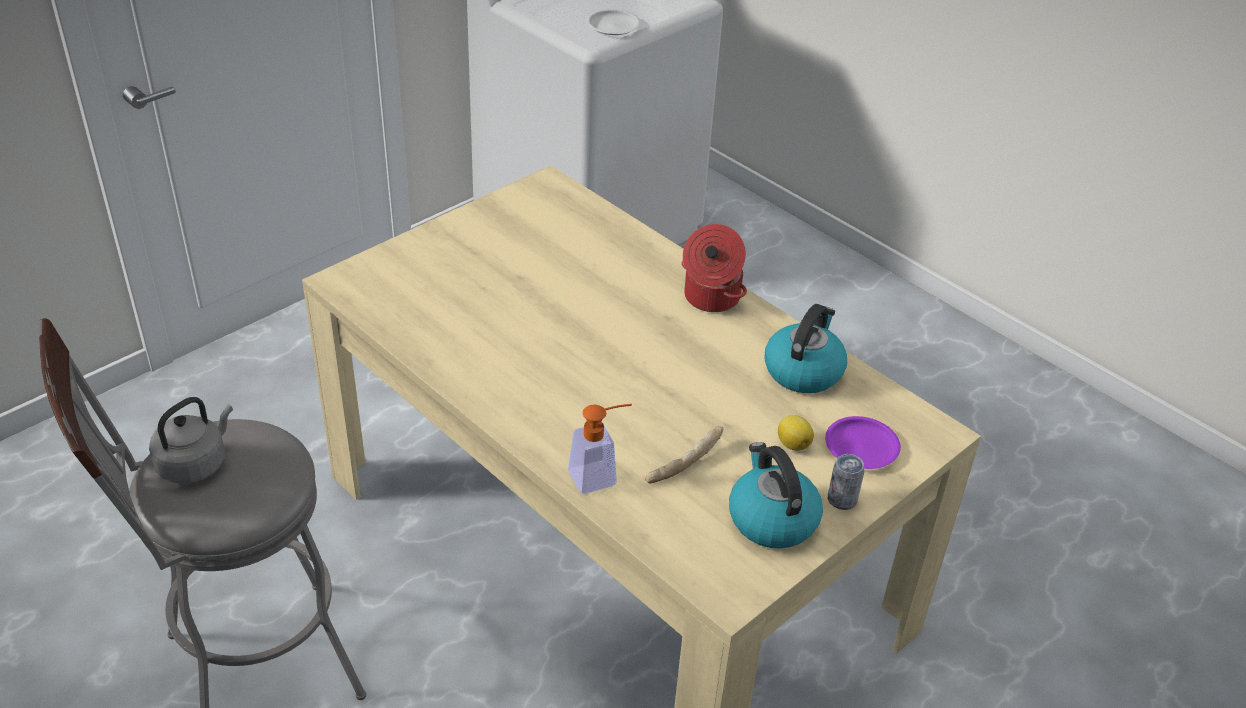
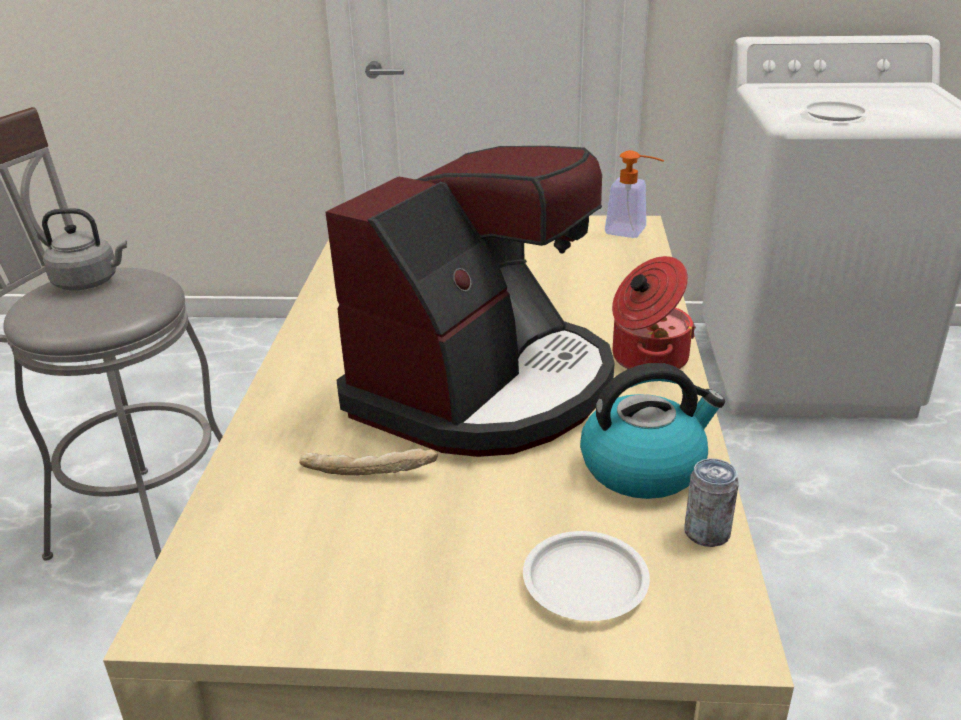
camera: 50 degrees right, 10 degrees down
soap dispenser [568,404,632,494] -> soap dispenser moved to [605,150,665,238]
kettle [729,442,823,549] -> none
lemon [778,415,814,451] -> none
purple plate [825,416,901,469] -> white plate [523,531,650,621]
can [828,454,864,510] -> can moved to [684,458,739,547]
none -> coffee machine [325,146,615,457]

